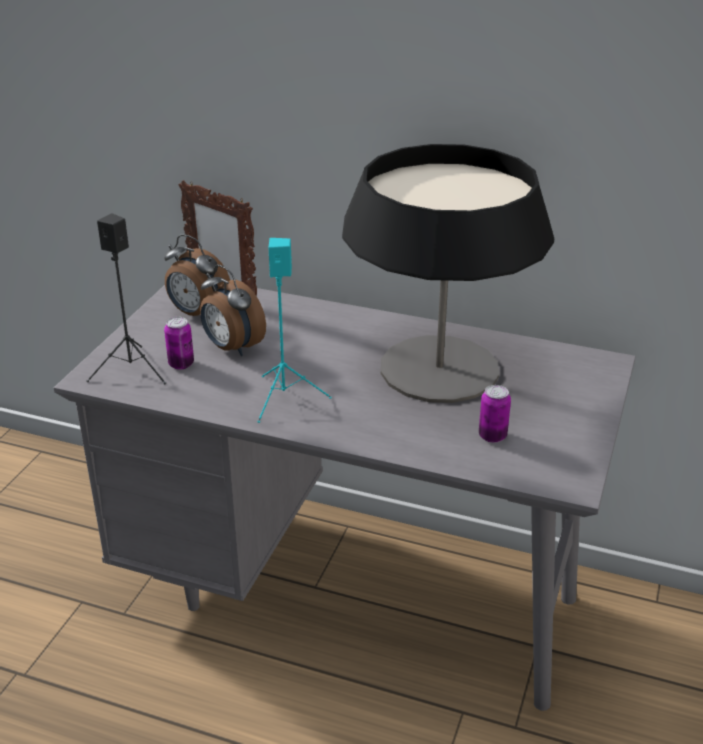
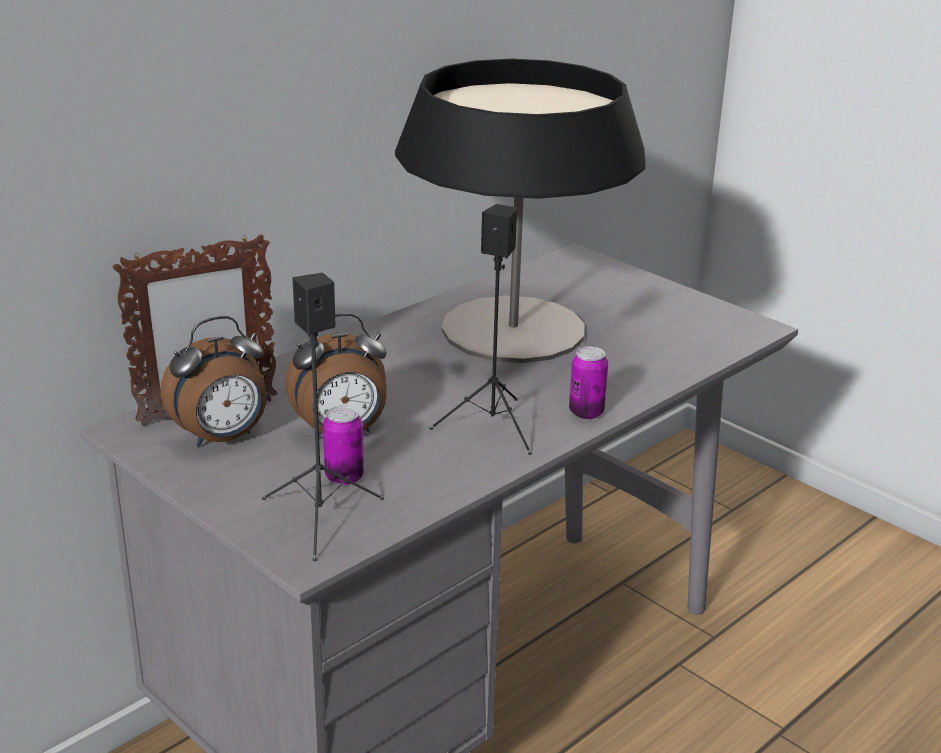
camera: 65 degrees left, 5 degrees down
turquoise speaker [257,238,332,423] -> black speaker [429,204,532,455]
can [479,385,511,443] -> can moved to [569,346,608,419]

